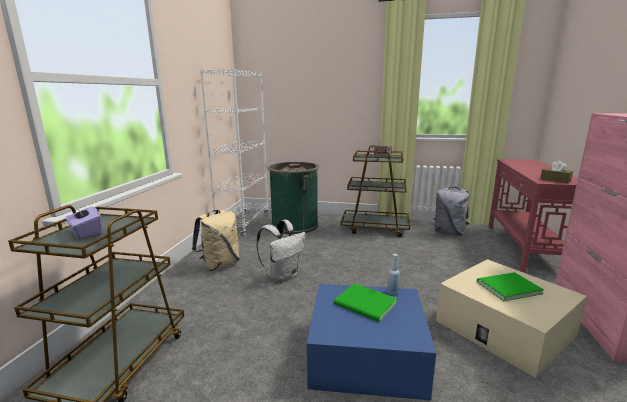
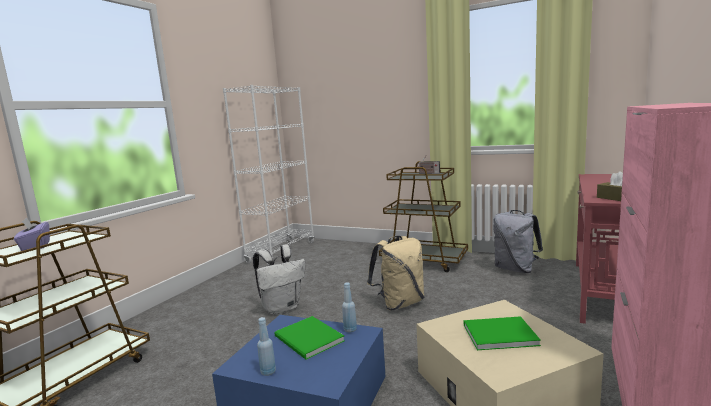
camera: 15 degrees right, 5 degrees down
beige backpack [192,210,239,271] -> beige backpack moved to [367,236,424,310]
green trash can [268,162,319,234] -> none
none -> blue bottle [257,317,276,376]

